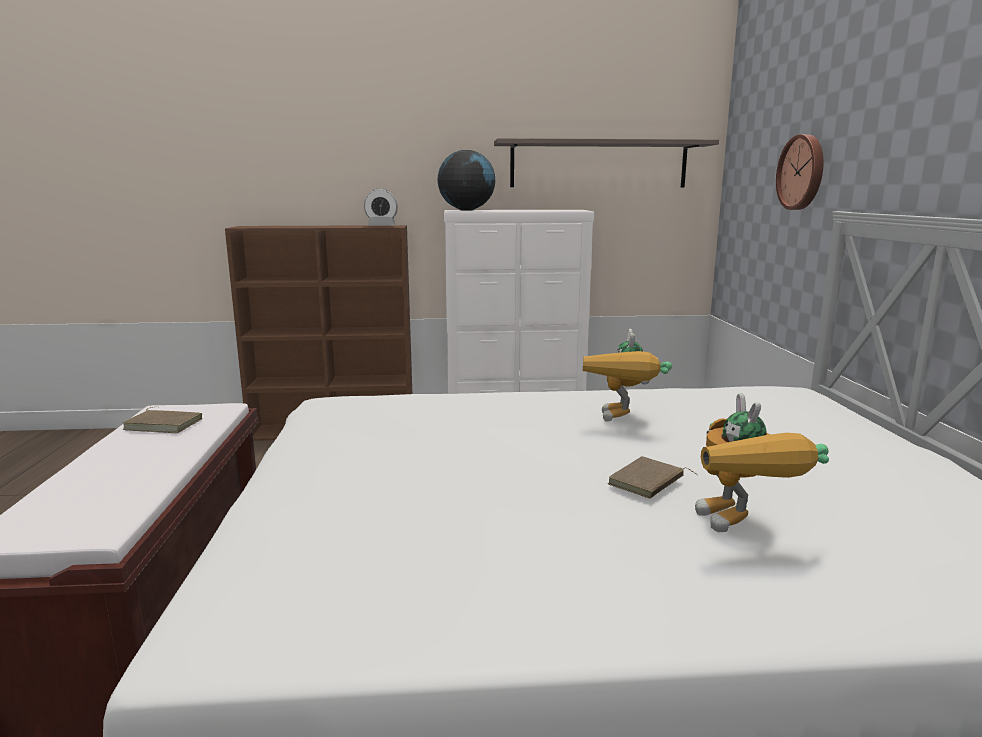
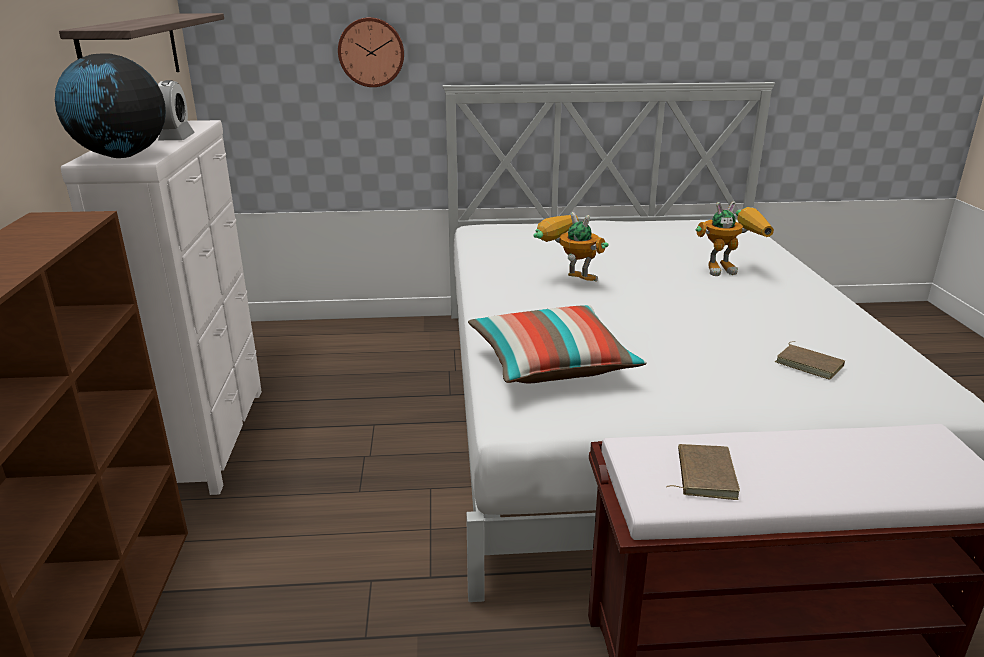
camera: 90 degrees left, 10 degrees up
alarm clock [364,189,398,226] -> alarm clock moved to [158,80,195,140]
toy robot [583,329,672,421] -> toy robot turned 150 degrees counterclockwise [533,212,608,282]
brown book [608,456,697,499] -> brown book moved to [775,341,845,380]
none -> pillow [468,305,647,383]

